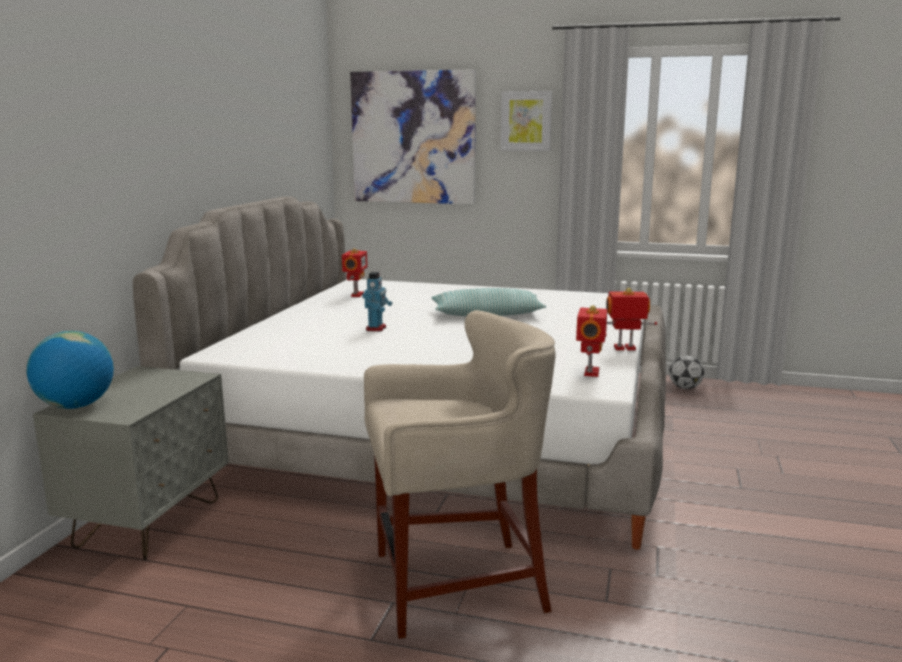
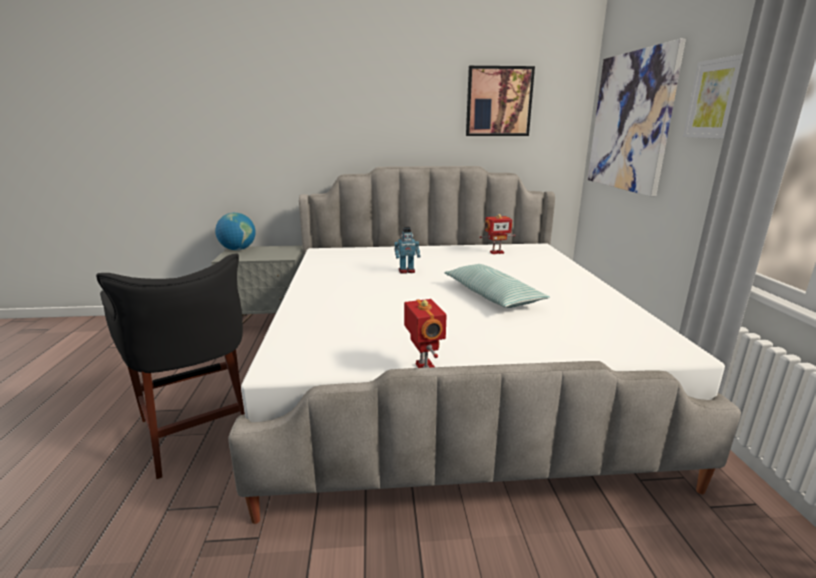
camera: 70 degrees right, 5 degrees up
beige stool [364,310,556,639] -> black stool [96,254,245,479]
toy robot [576,305,608,377] -> none
football [669,355,704,389] -> none
none -> picture [466,66,535,136]

